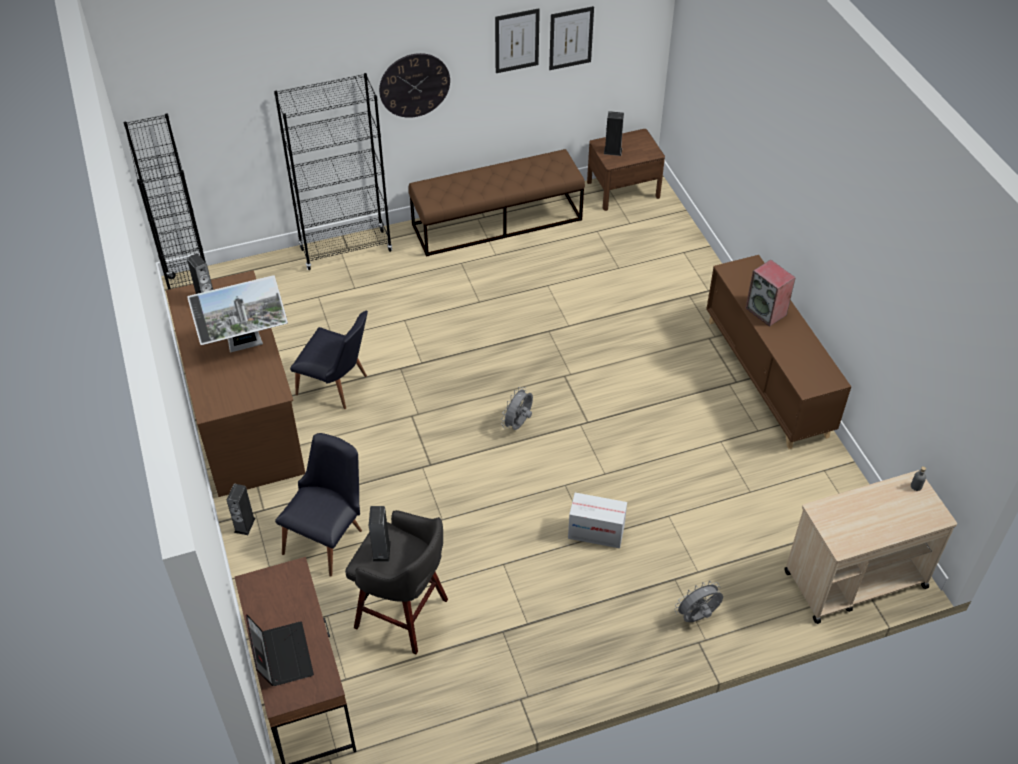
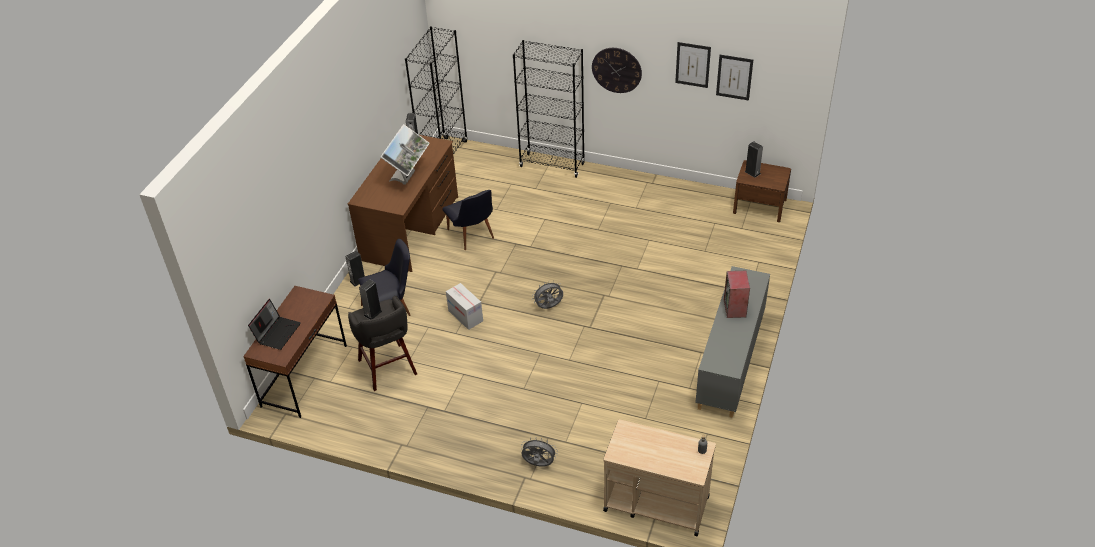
camera: 40 degrees right, 5 degrees down
monitor [187,275,288,353] -> monitor turned 90 degrees counterclockwise [381,124,430,185]
brown bench [408,149,585,257] -> none
cardboard box [568,493,627,548] -> cardboard box moved to [446,283,483,330]
brown cabinet [706,255,851,449] -> grey cabinet [695,266,770,418]

